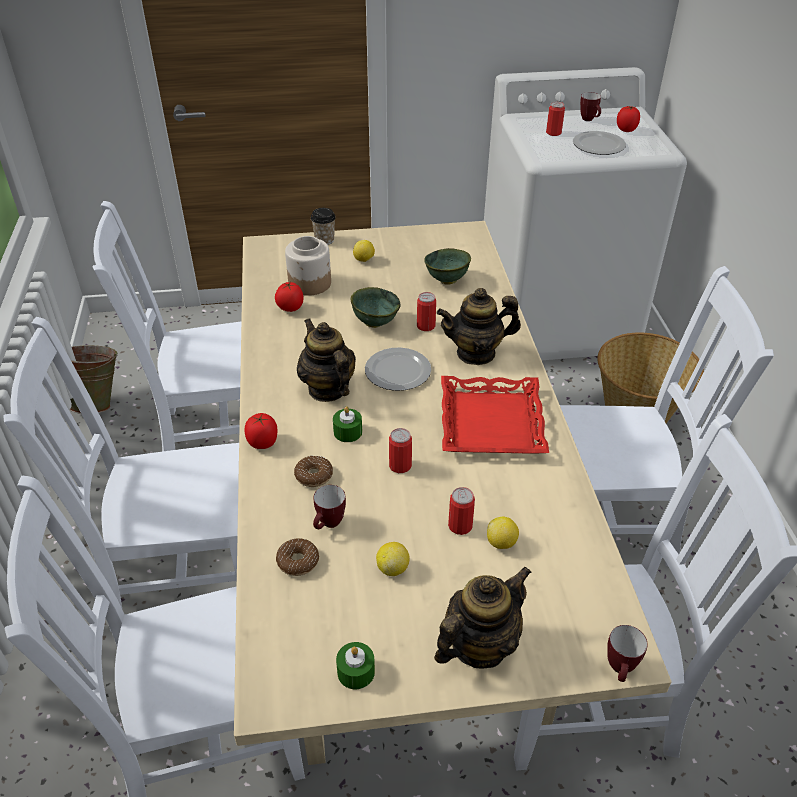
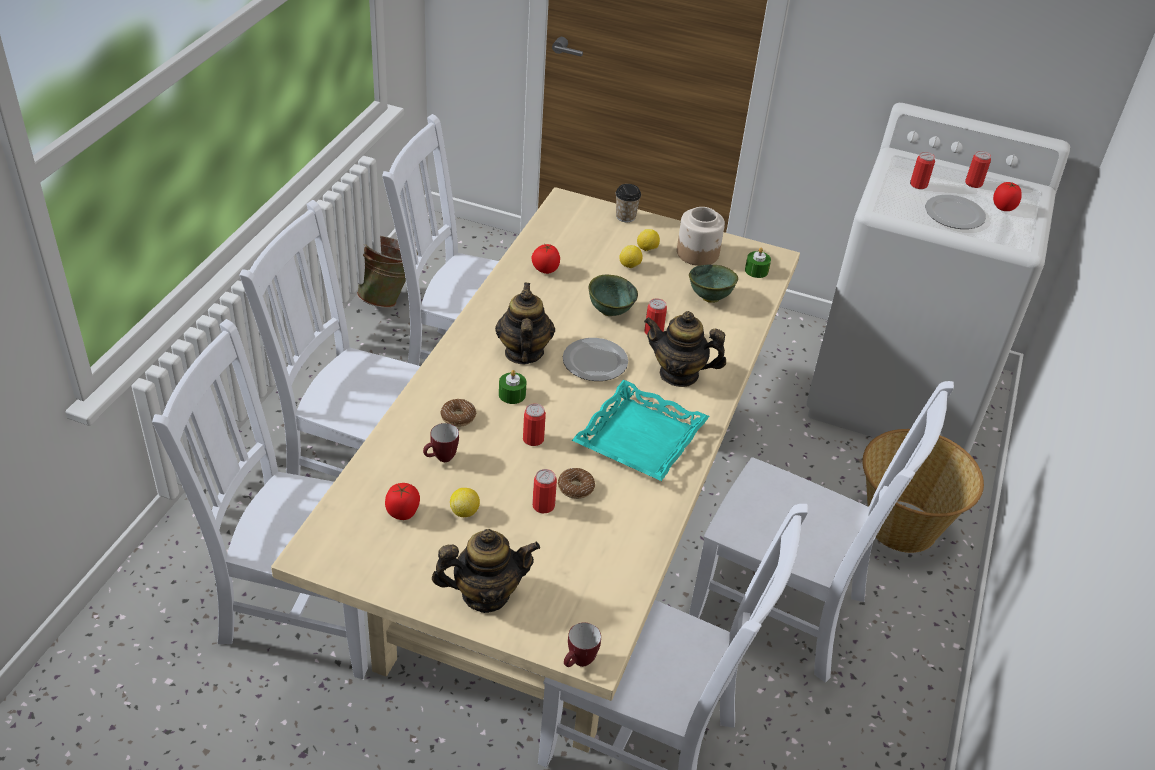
camera: 25 degrees right, 0 degrees up
tomato [244,413,277,449] -> tomato moved to [385,483,420,520]
donut [276,538,319,576] -> donut moved to [558,468,595,499]
jar [285,236,331,296] -> jar moved to [677,207,725,266]
green candle [336,642,375,689] -> green candle moved to [745,247,771,278]
red tray [441,376,549,454] -> turquoise tray [572,380,709,481]
lemon [487,517,519,549] -> lemon moved to [619,245,643,268]
mug [580,92,601,121] -> can [965,151,991,188]

